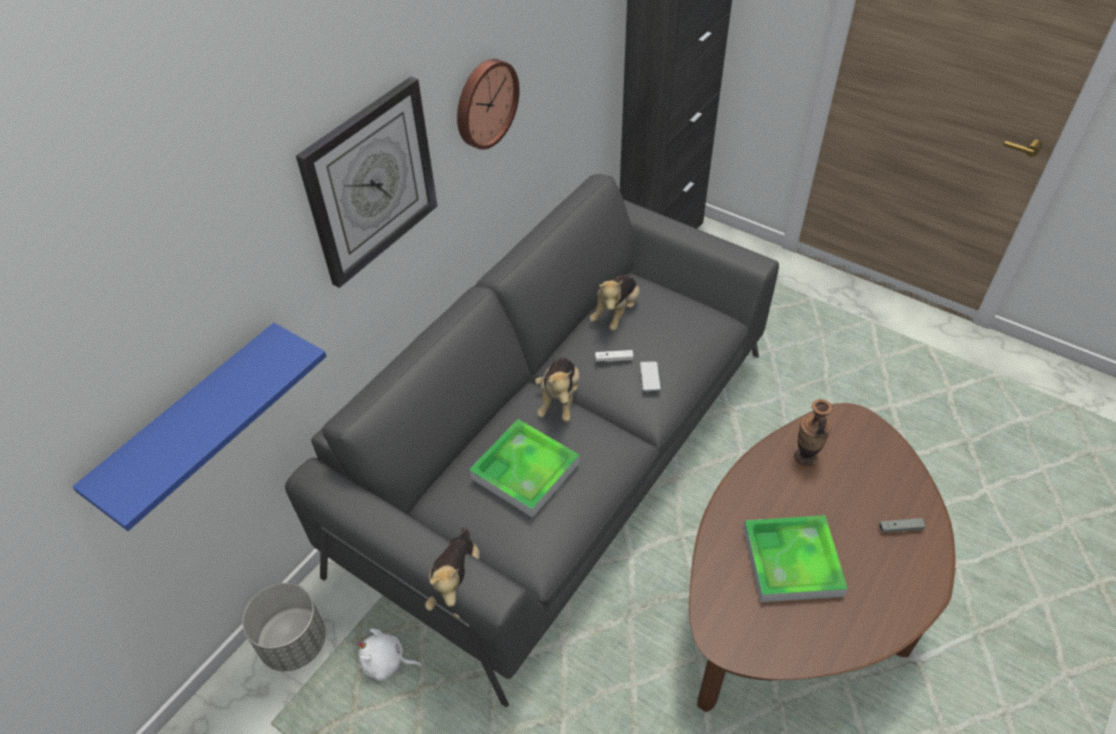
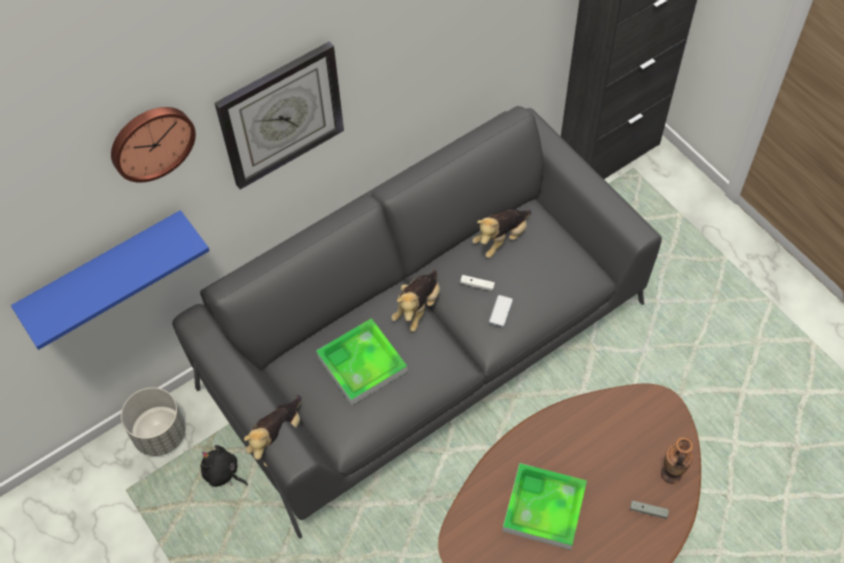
camera: 20 degrees right, 10 degrees up
white plush toy [357,629,422,681] -> black plush toy [200,445,248,487]
wall clock [457,59,519,150] -> wall clock moved to [111,107,196,183]
vase [794,399,832,466] -> vase moved to [661,437,694,484]

